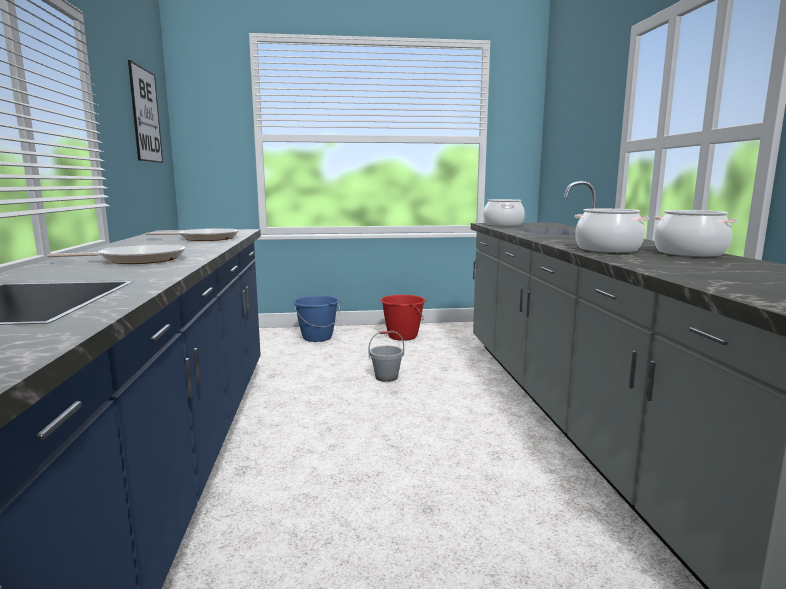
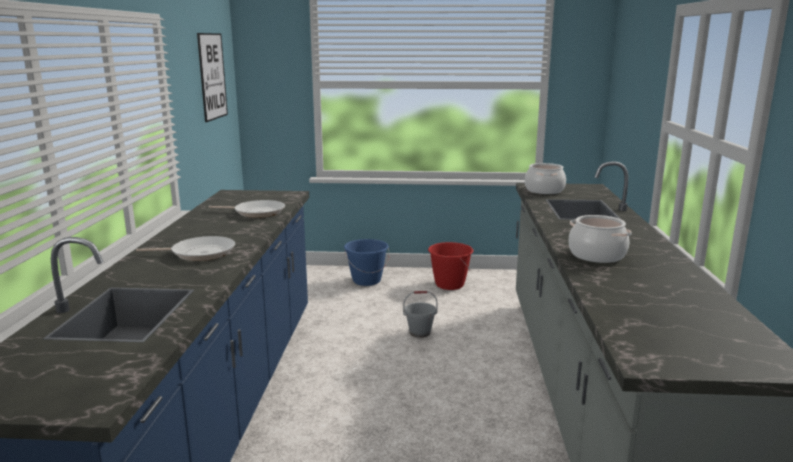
camera: 10 degrees right, 5 degrees up
cooking pot [654,210,738,257] -> none

